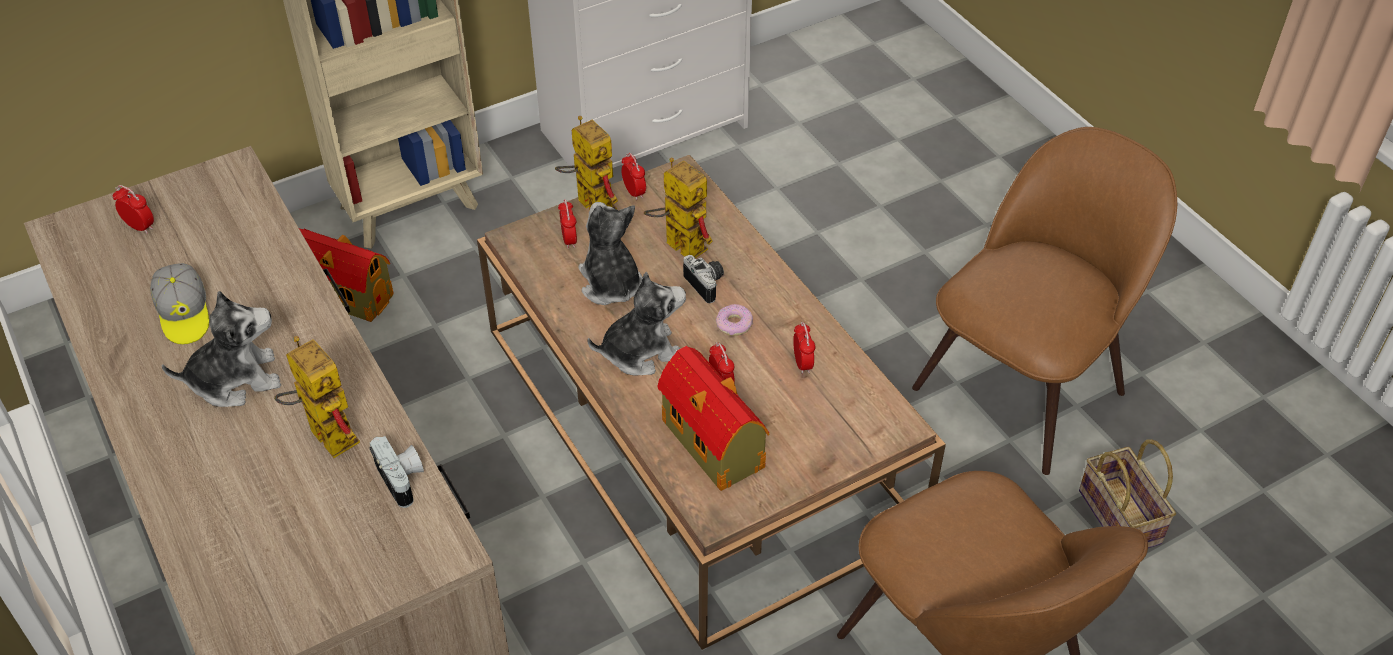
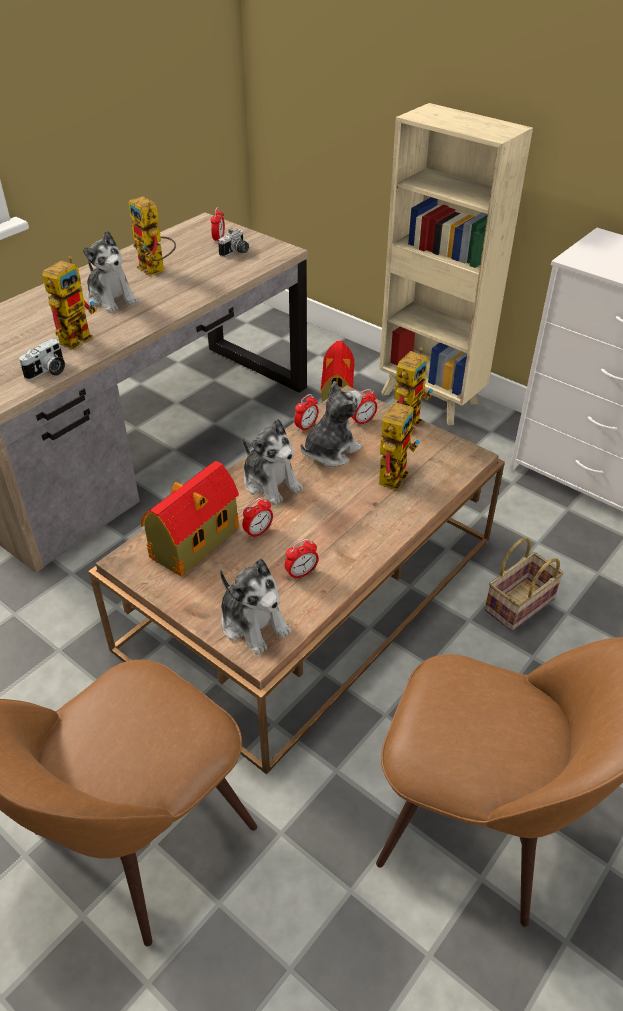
camera: 70 degrees right, 5 degrees down
cap [150,263,209,345] -> toy robot [128,196,176,276]
alarm clock [621,153,646,200] -> alarm clock moved to [294,394,319,433]
camera [683,255,724,303] -> camera moved to [218,228,249,257]
donut [716,304,753,336] -> none
basket [1079,439,1176,548] -> basket moved to [485,538,564,631]
none -> plush toy [220,559,292,655]

